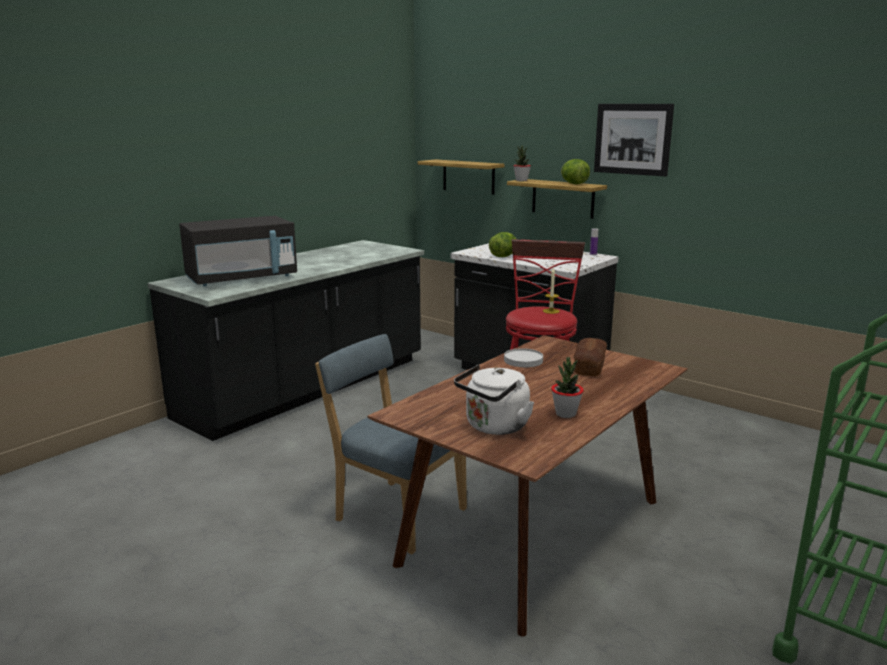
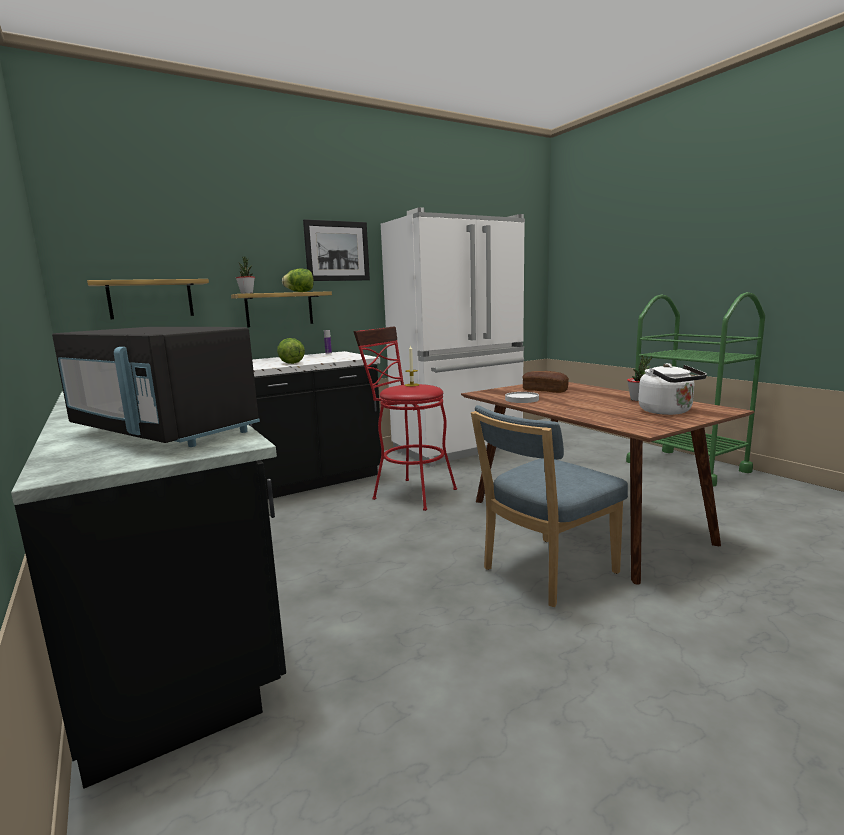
camera: 70 degrees left, 5 degrees down
black microwave [179,216,297,286] -> black microwave turned 135 degrees clockwise [52,327,260,447]
none -> white fridge [381,207,525,467]

